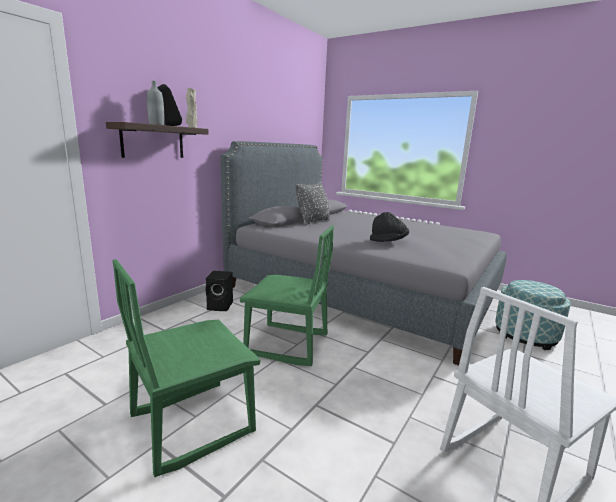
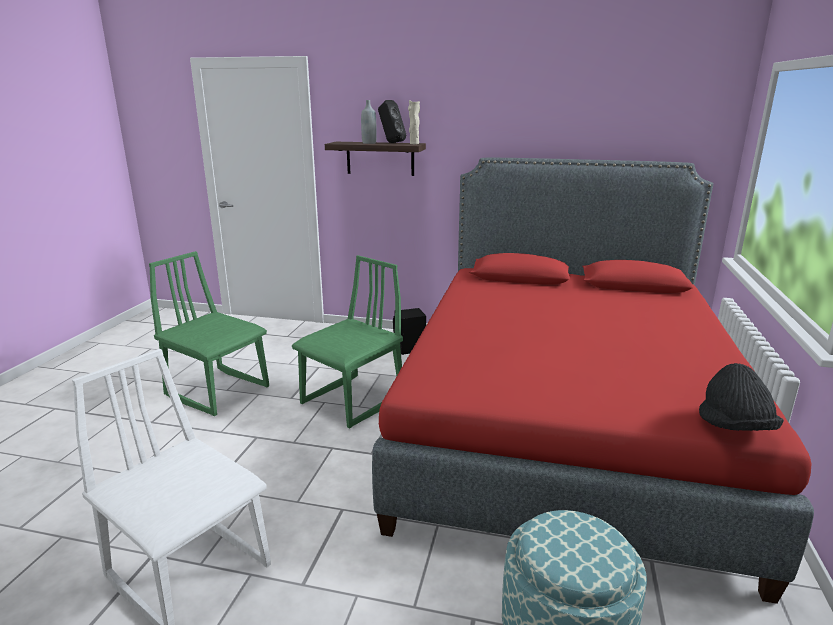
camera: 70 degrees right, 5 degrees up
grey bed [221,141,507,365] -> red bed [372,158,814,604]
green chair [240,225,334,366] -> green chair turned 135 degrees counterclockwise [292,255,403,428]
grey pillow [296,182,330,226] -> none
black hat [370,212,409,242] -> black hat moved to [699,363,784,431]

